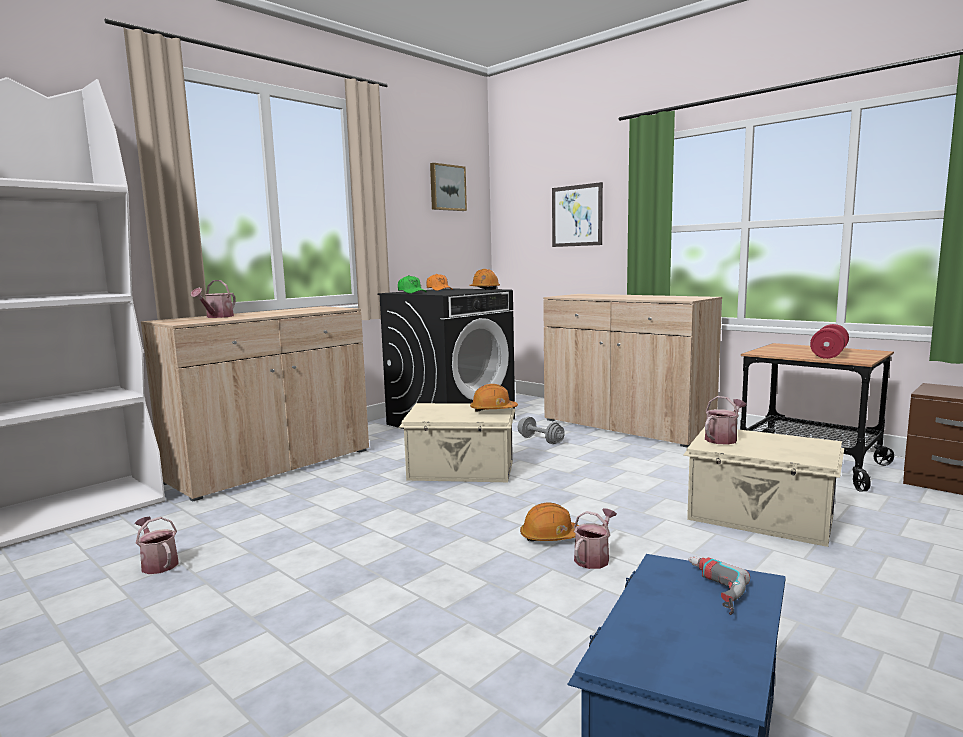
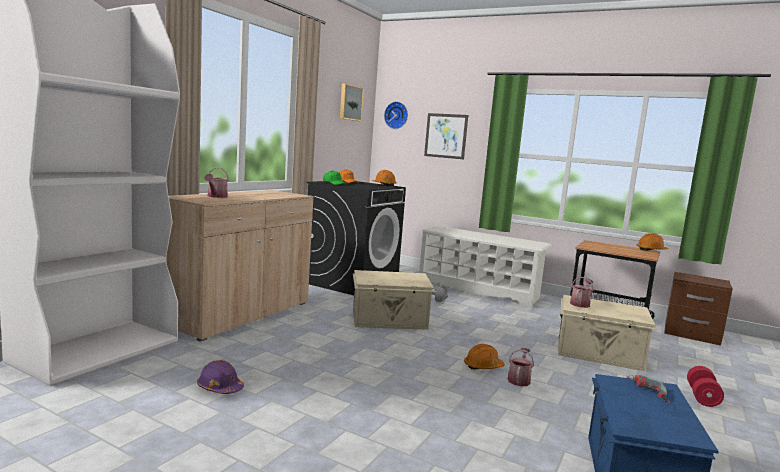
camera: 15 degrees left, 0 degrees up
watering can [135,517,179,574] -> purple hard hat [197,360,244,394]
orange hard hat [470,384,518,412] -> orange hard hat moved to [637,233,668,251]
beige cabinet [543,294,722,448] -> white shoe rack [419,226,552,308]
red dumbbell [810,324,849,359] -> red dumbbell moved to [687,366,724,407]
none -> wall clock [384,102,408,129]

